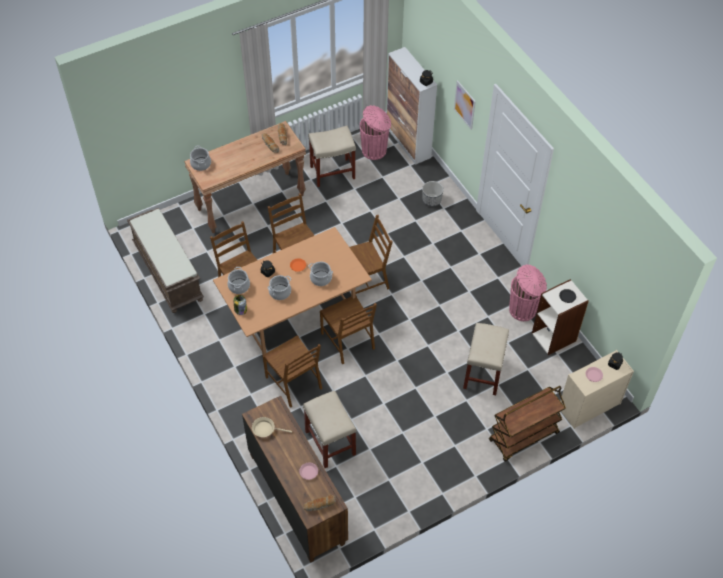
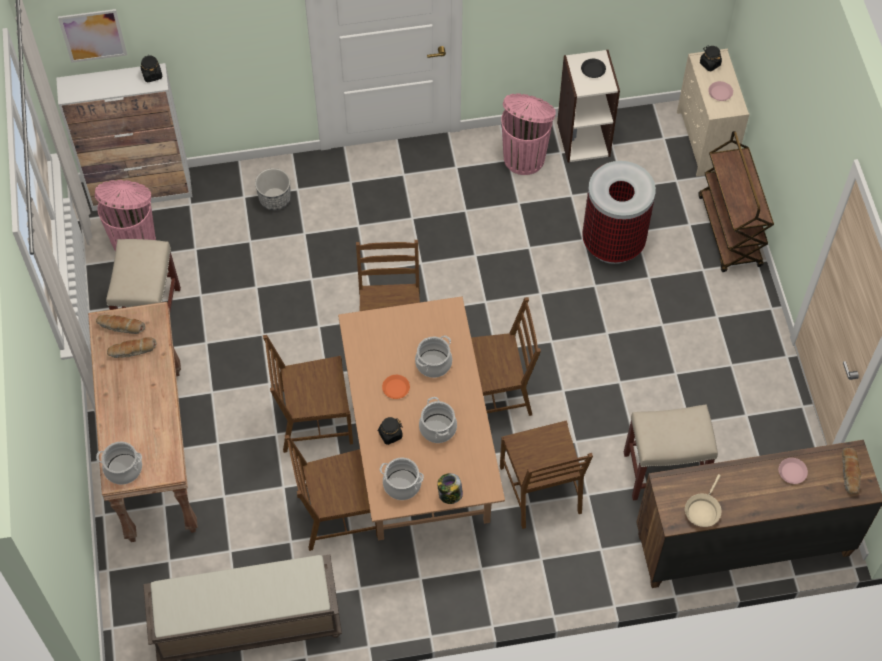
camera: 70 degrees left, 5 degrees up
brown chair [263,335,322,408] -> brown chair turned 90 degrees clockwise [500,421,593,529]
picture [454,80,476,130] -> picture moved to [58,9,127,63]
beige stool [463,323,509,395] -> trash can [582,161,656,264]

